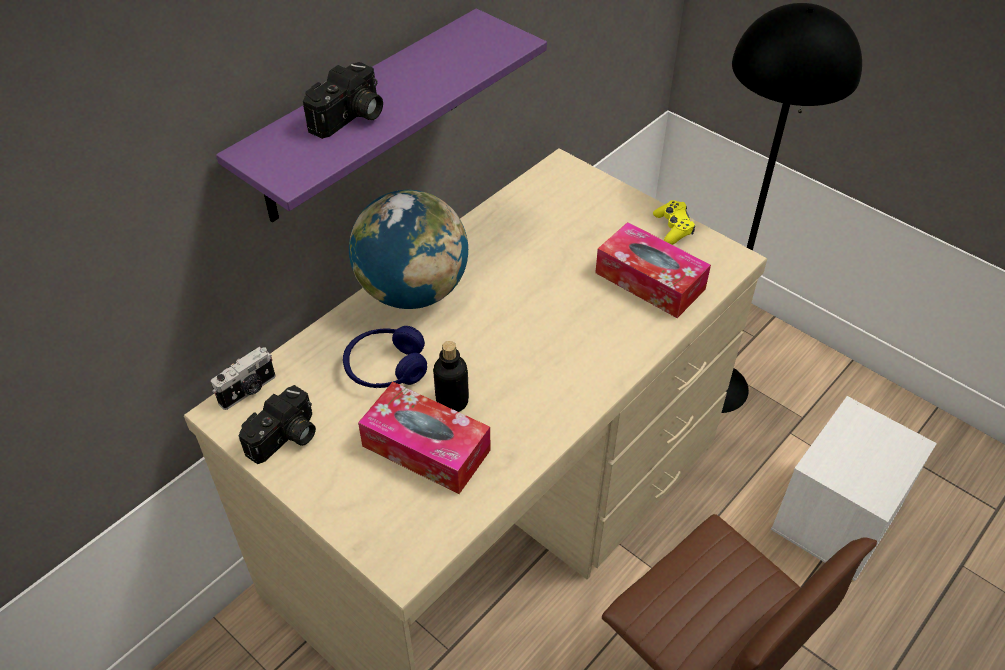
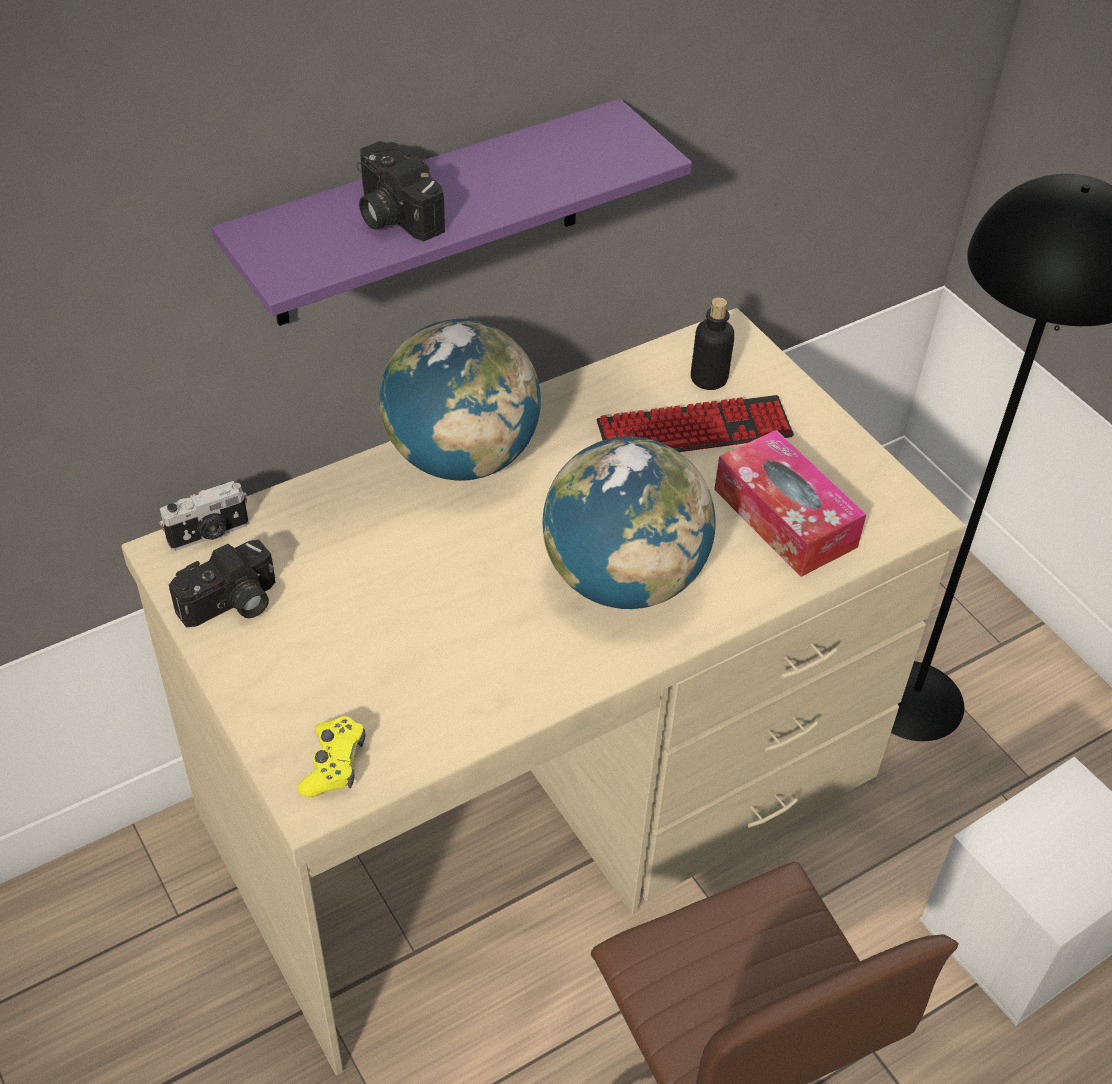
camera: 15 degrees right, 0 degrees up
camera [303,62,383,139] -> camera turned 90 degrees clockwise [357,141,445,241]
blue headphones [343,326,427,388] -> none
tissue box [358,382,491,494] -> none
bottle [433,341,469,412] -> bottle moved to [691,297,734,390]
yellow game controller [653,200,695,245] -> yellow game controller moved to [298,716,365,797]
none -> globe [543,436,716,609]
none -> keyboard [596,395,794,452]

